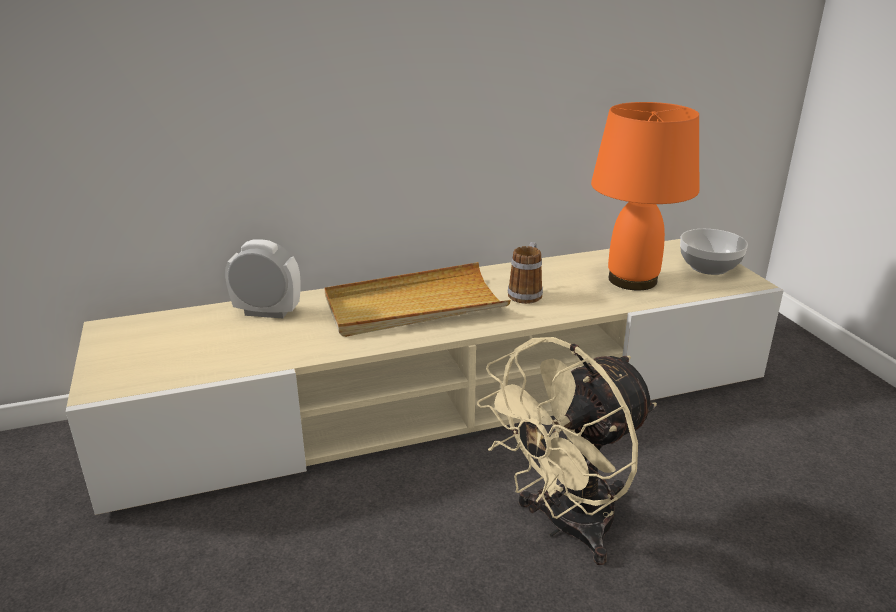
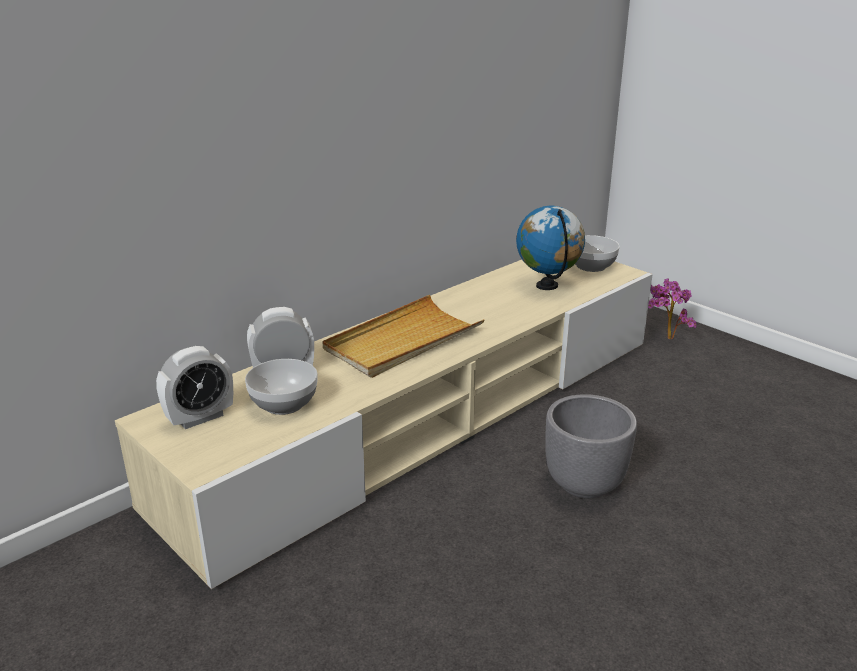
camera: 25 degrees left, 0 degrees up
beige fan [477,337,657,565] -> grey planter [545,394,637,498]
mug [508,242,543,304] -> none
orange table lamp [591,102,699,290] -> globe [516,206,585,290]
none -> alarm clock [156,346,233,429]
none -> bowl [245,359,318,415]
none -> potted plant [648,279,697,340]

